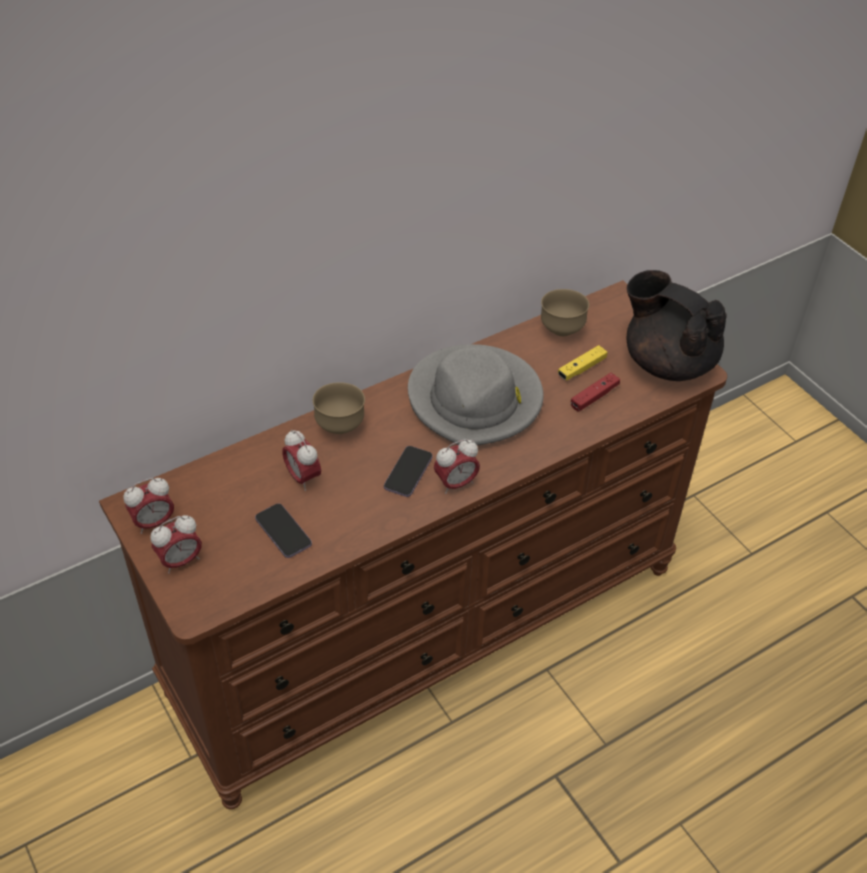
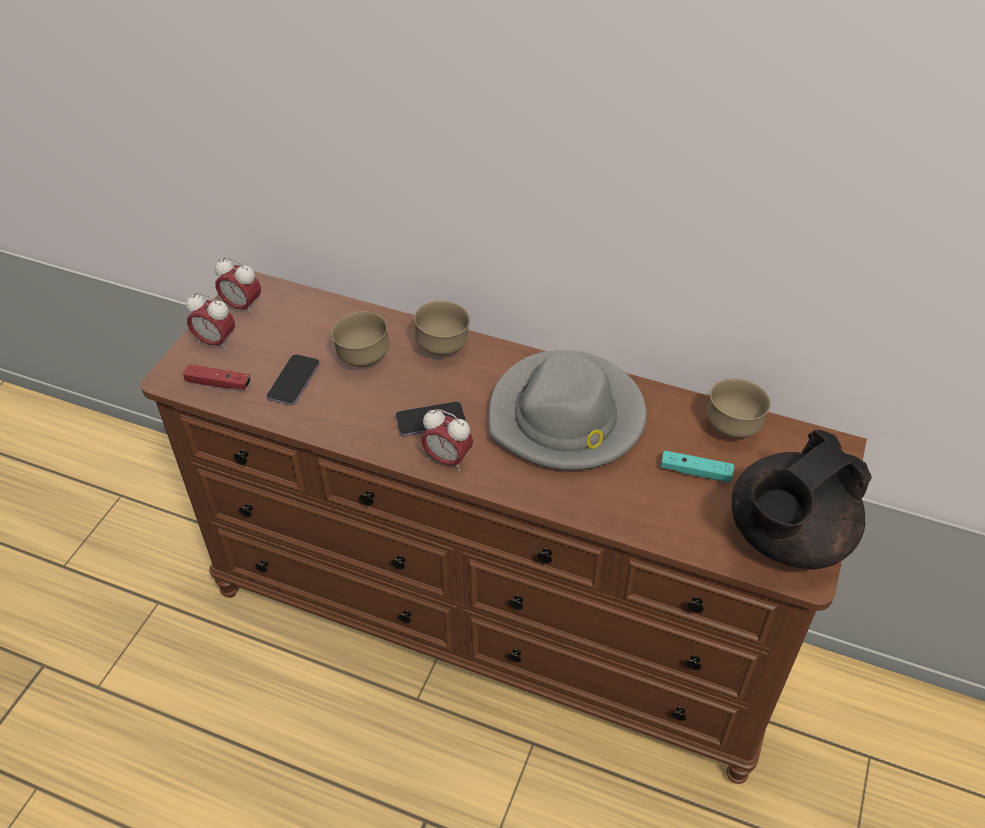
camera: 55 degrees right, 0 degrees up
alarm clock [282,429,321,491] -> brown bowl [331,311,389,367]
yellow game controller [558,345,608,380] -> turquoise game controller [661,450,734,482]
red game controller [571,372,620,412] -> red game controller moved to [183,364,251,390]
black teapot [627,270,727,381] -> black teapot turned 135 degrees counterclockwise [732,430,872,569]

